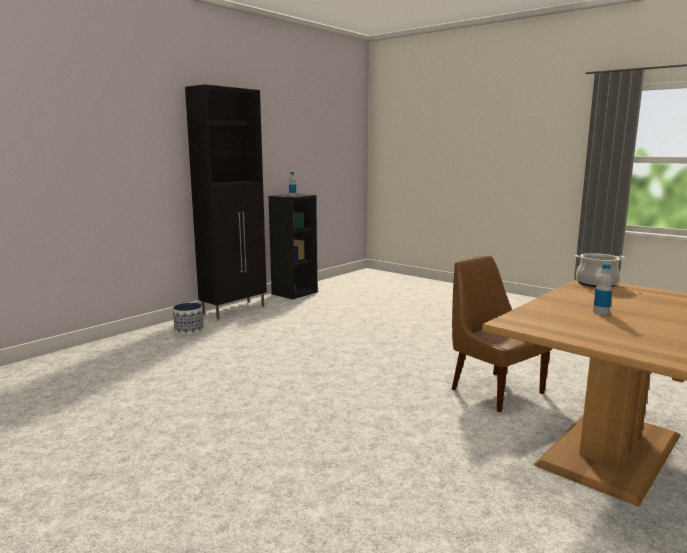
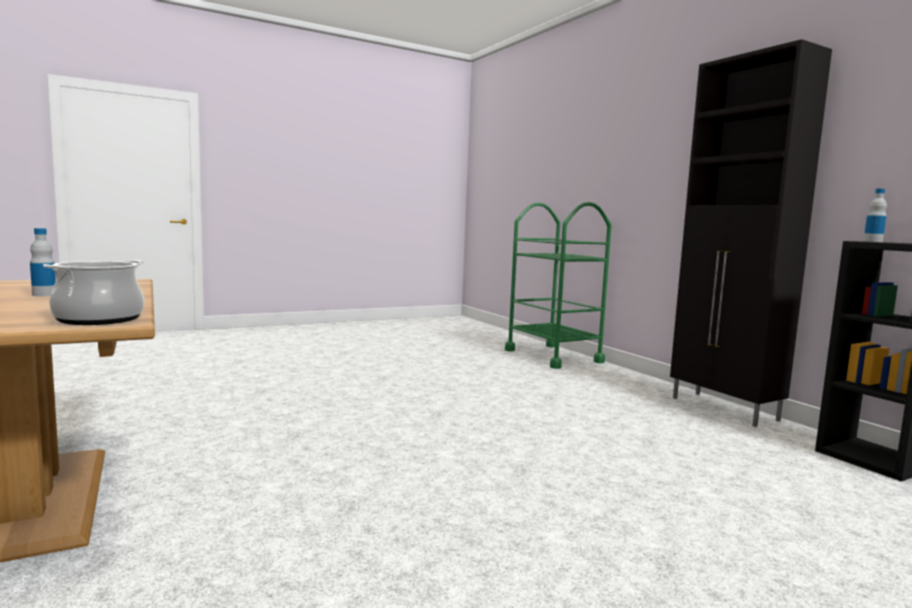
camera: 110 degrees right, 5 degrees down
planter [173,303,204,335] -> none
brown chair [452,256,552,412] -> none
none -> green cart [505,202,611,369]

